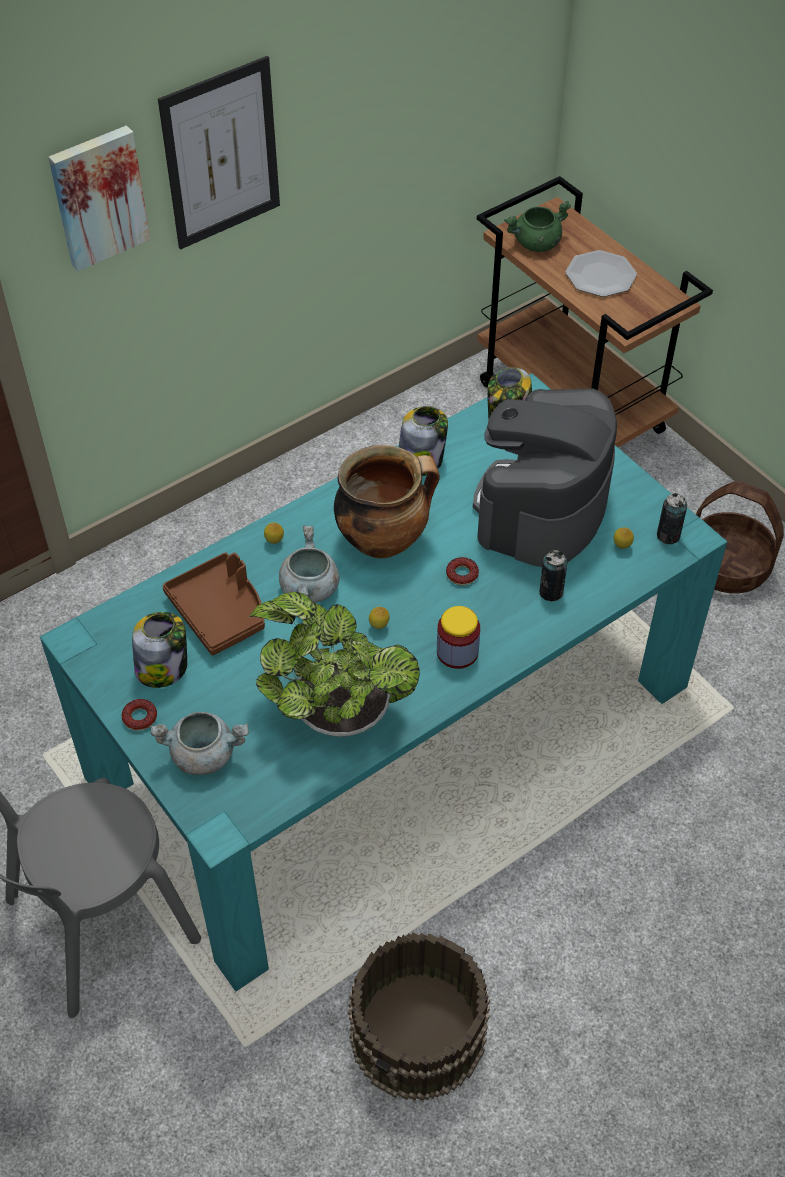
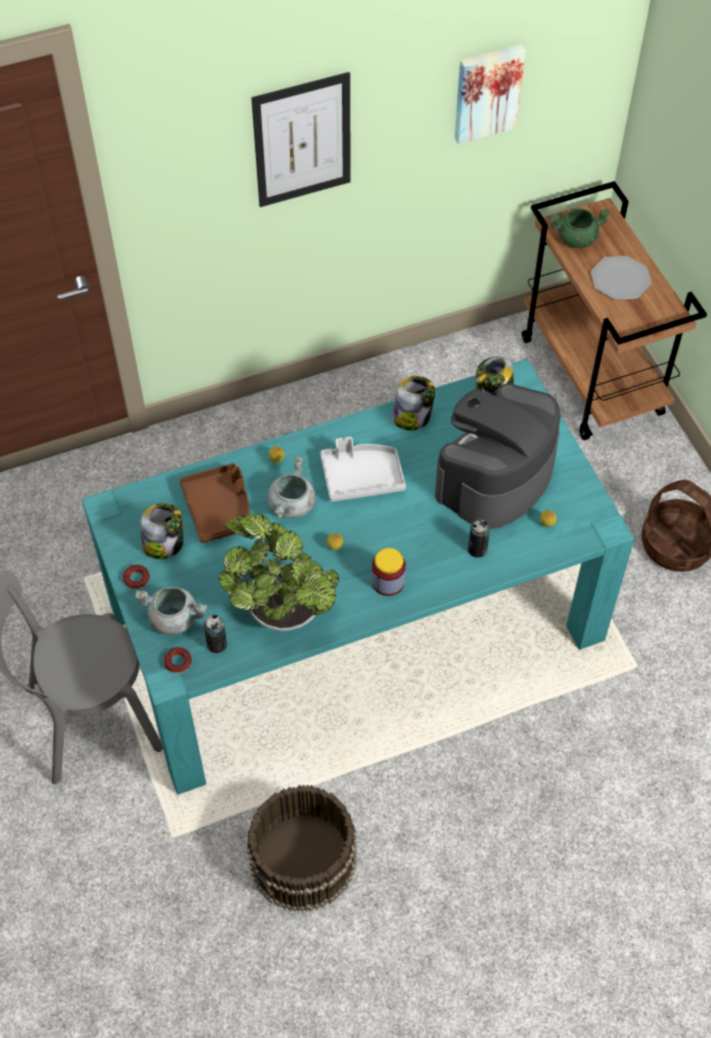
camera: 15 degrees right, 5 degrees up
picture [48,126,150,271] -> picture moved to [455,44,525,144]
cooking pot [334,445,440,559] -> grey tray [320,437,406,502]
donut [446,557,479,585] -> donut moved to [164,647,192,673]
can [657,493,687,544] -> can moved to [204,615,227,653]

